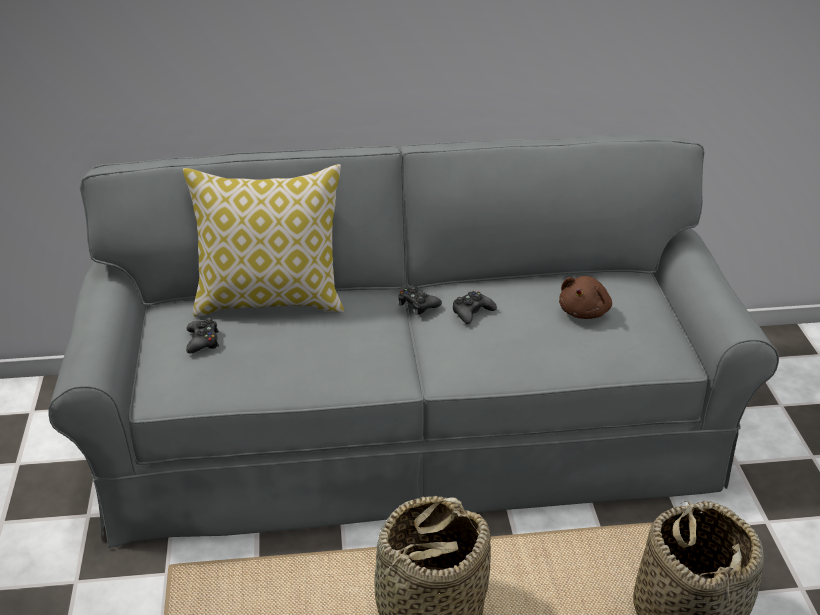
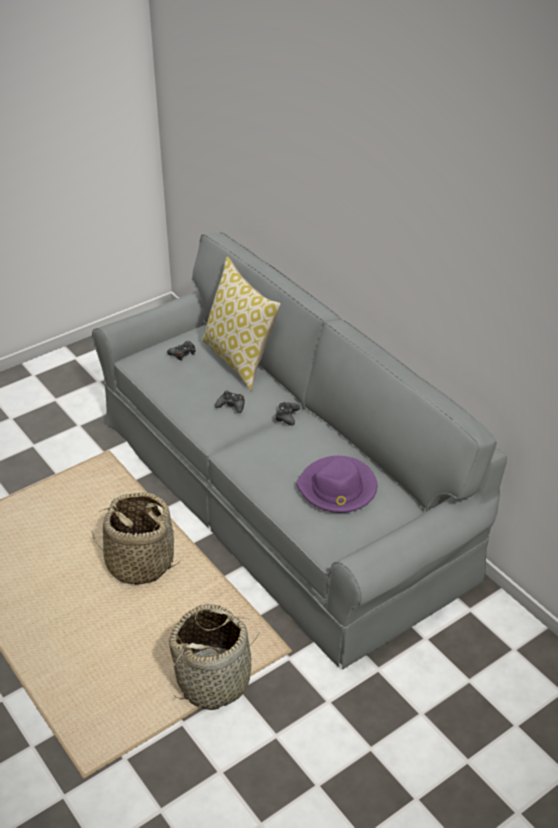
camera: 60 degrees right, 5 degrees up
black game controller [453,291,497,324] -> black game controller moved to [215,390,245,413]
brown plush toy [559,276,612,319] -> purple hat [296,456,377,513]

